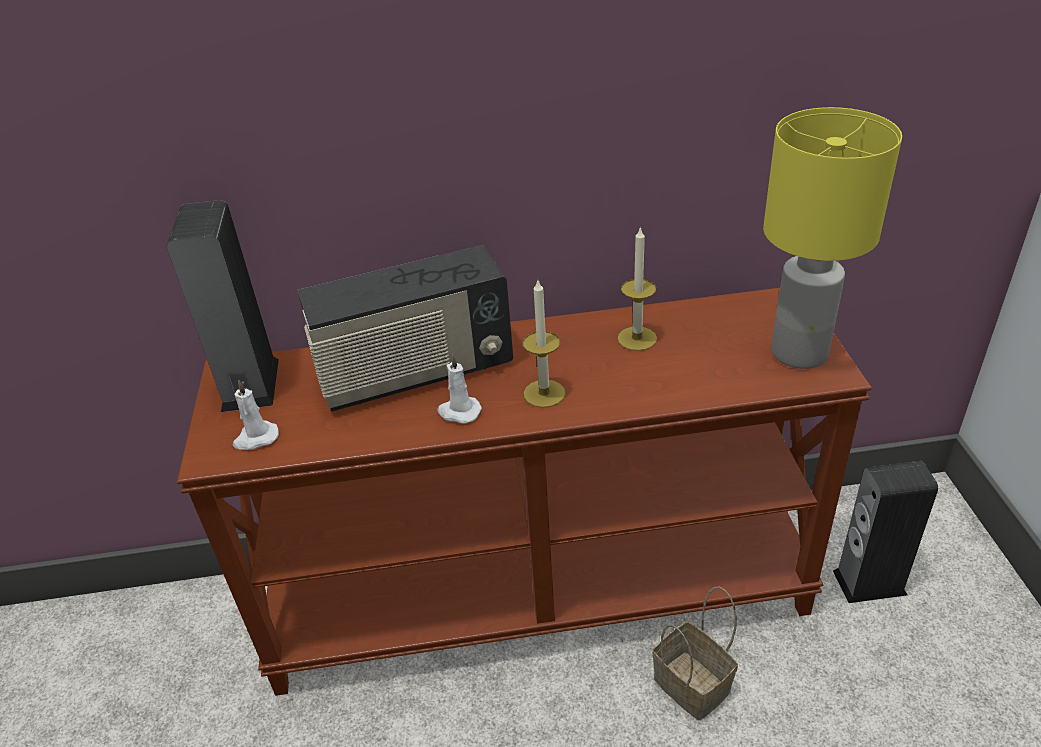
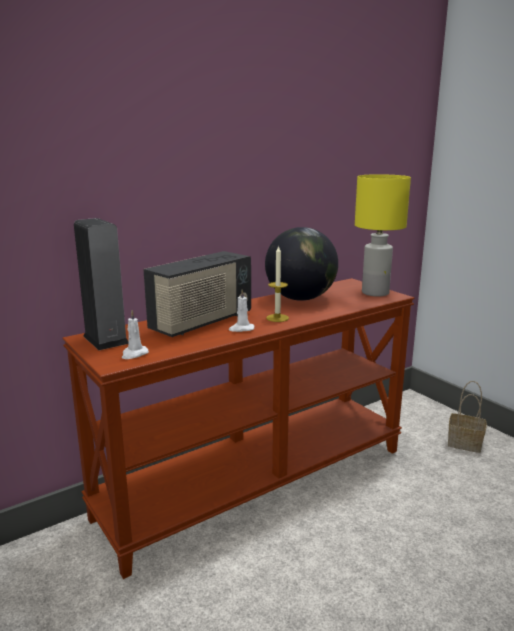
camera: 30 degrees left, 20 degrees down
candle [617,226,657,351] -> globe [265,227,338,301]
basket [652,587,738,720] -> basket moved to [448,381,487,453]
speaker [833,461,938,603] -> none

